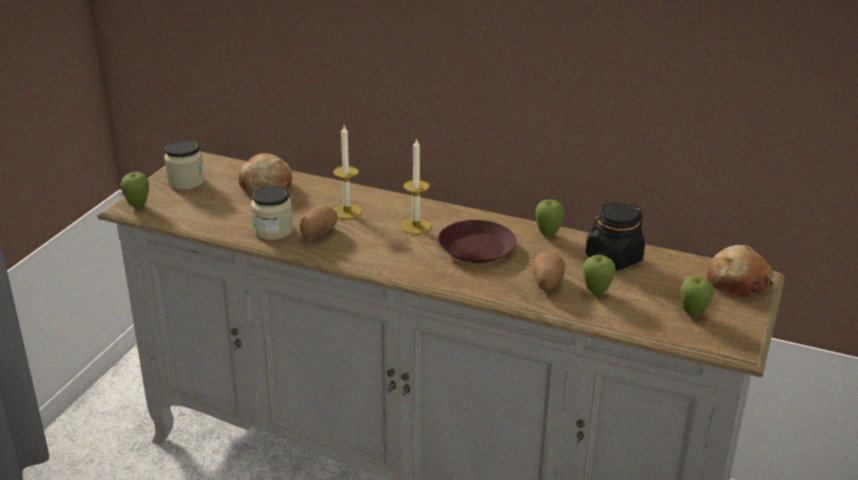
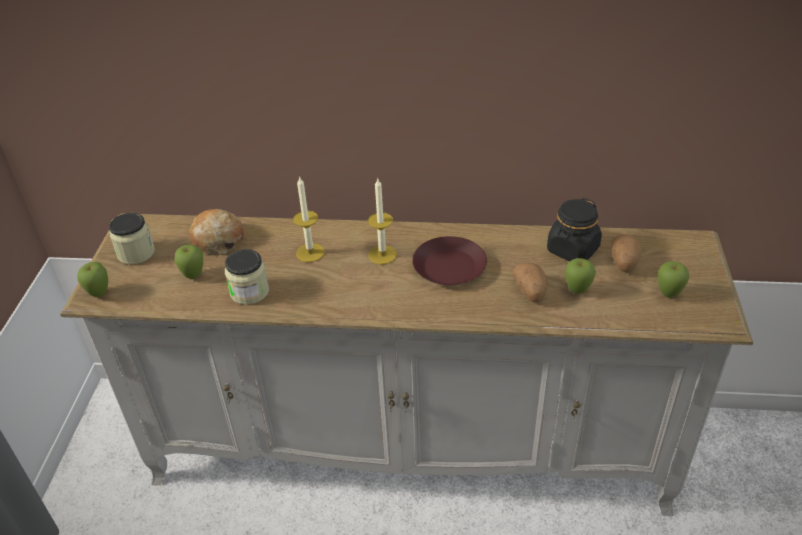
camera: 15 degrees left, 10 degrees up
potato [300,205,338,238] -> potato moved to [611,234,642,272]
apple [535,200,565,236] -> apple moved to [174,244,203,279]
bread [707,245,774,297] -> none

